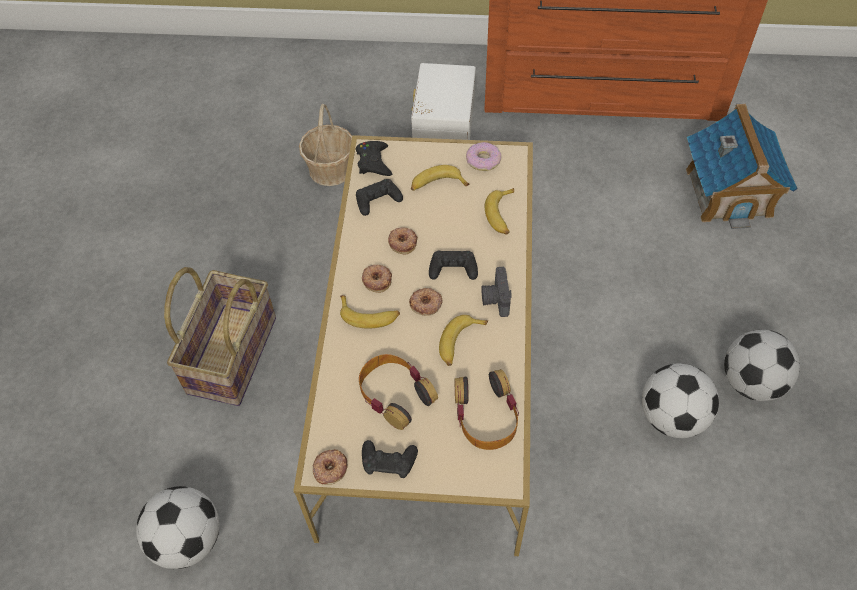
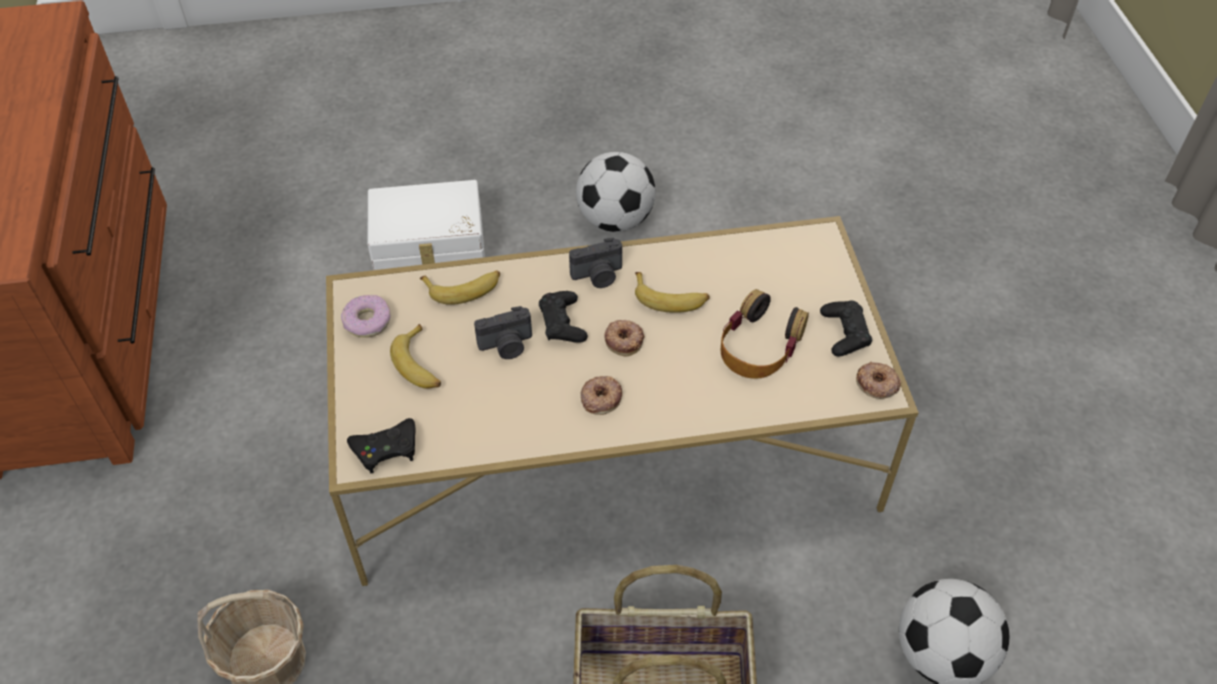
camera: 105 degrees left, 5 degrees down
banana [340,295,400,329] -> none
black game controller [356,179,403,216] -> none
donut [388,227,418,254] -> none
white storage box [411,63,476,140] -> white storage box moved to [368,180,485,270]
headphones [455,369,519,450] -> none
toy house [686,103,798,229] -> none
football [724,330,800,401] -> none
none -> camera [474,306,532,359]

